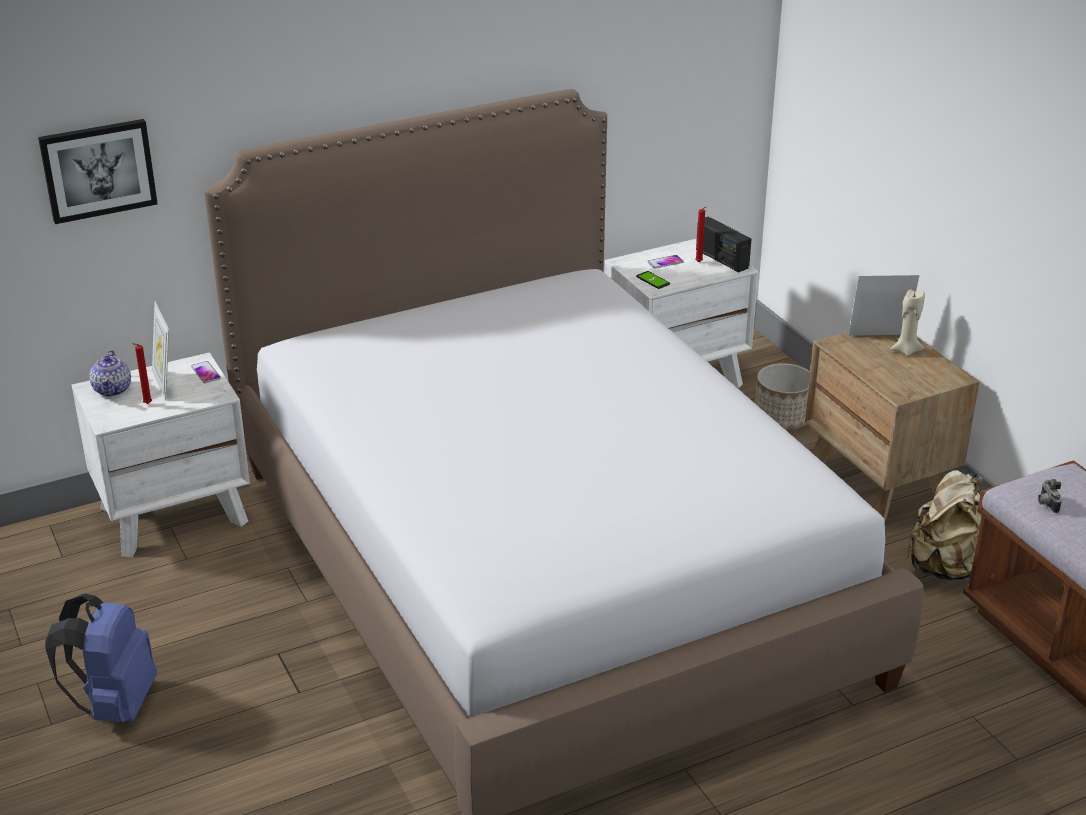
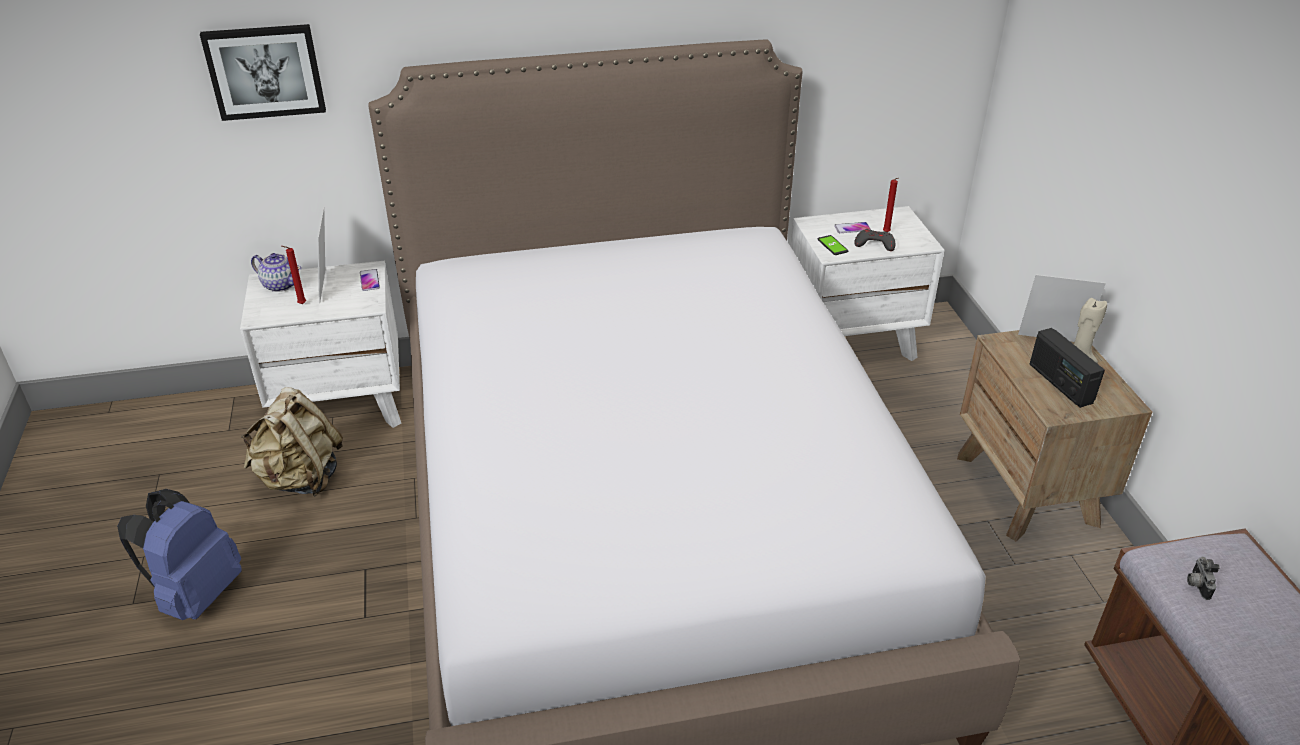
camera: 15 degrees right, 5 degrees up
teapot [90,350,131,397] -> teapot turned 75 degrees counterclockwise [251,253,301,292]
radio [696,217,752,272] -> radio moved to [1030,328,1105,408]
planter [755,363,810,430] -> none
beige backpack [906,470,983,580] -> beige backpack moved to [241,387,343,496]
none -> grey game controller [854,229,895,251]

